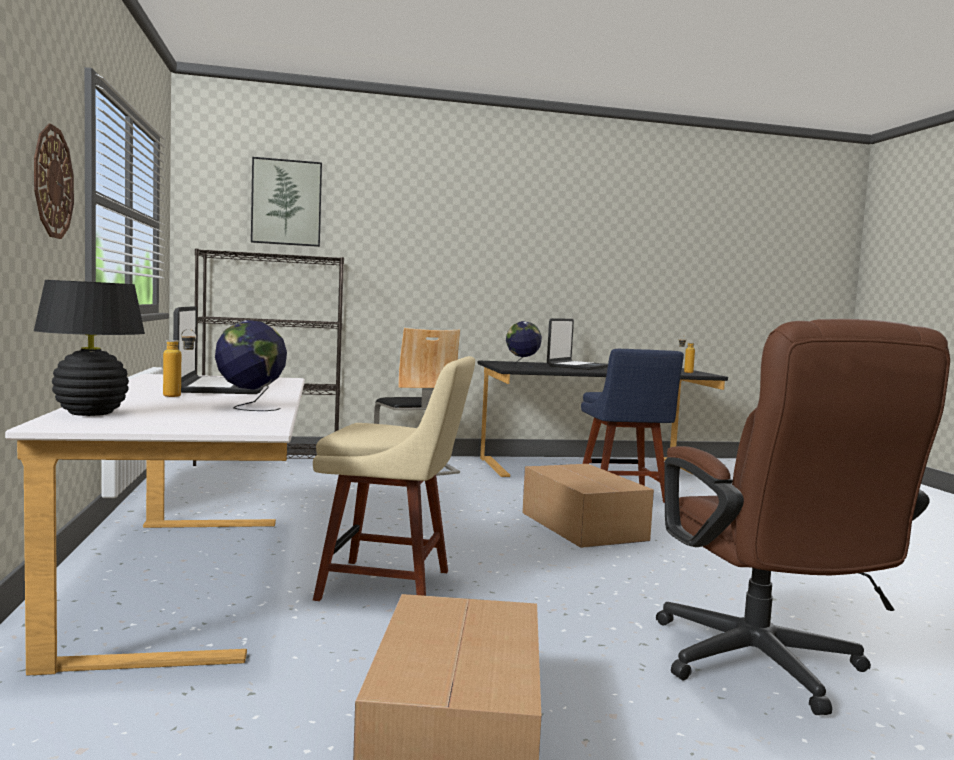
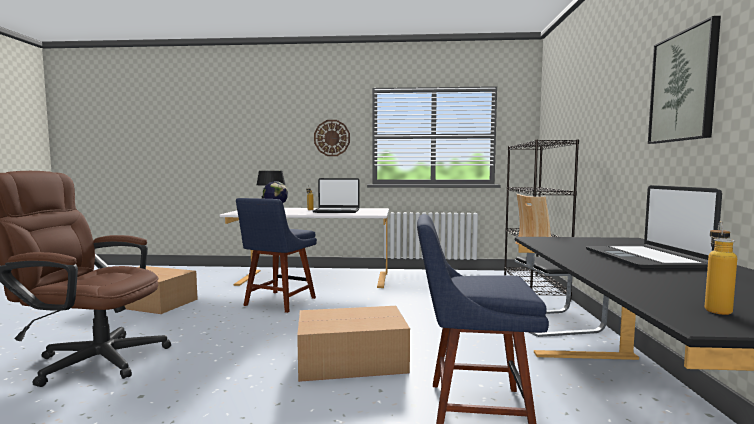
camera: 105 degrees right, 0 degrees up
picture [251,157,322,247] -> picture moved to [648,16,721,144]
beige chair [313,356,475,601] -> blue chair [236,198,317,313]
globe [506,321,542,368] -> none
laptop [547,318,608,370] -> laptop turned 45 degrees clockwise [586,185,722,269]

